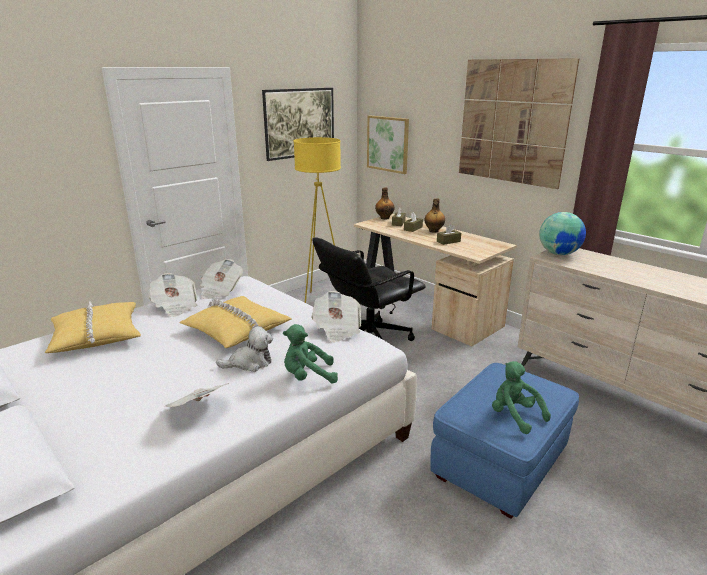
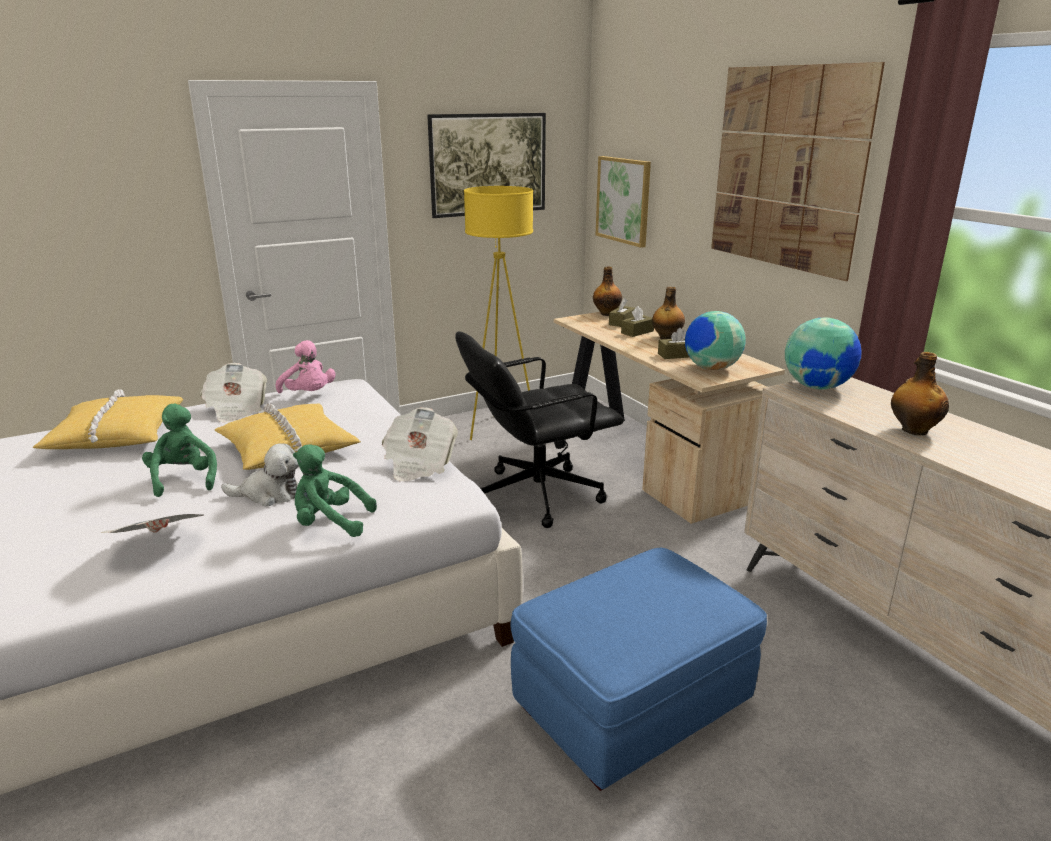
camera: 15 degrees right, 0 degrees up
newspaper [200,259,243,299] -> pink plush toy [276,340,336,393]
green plush toy [492,361,551,434] -> green plush toy moved to [142,404,217,497]
none -> globe [685,311,746,370]
none -> bottle [891,352,949,435]

